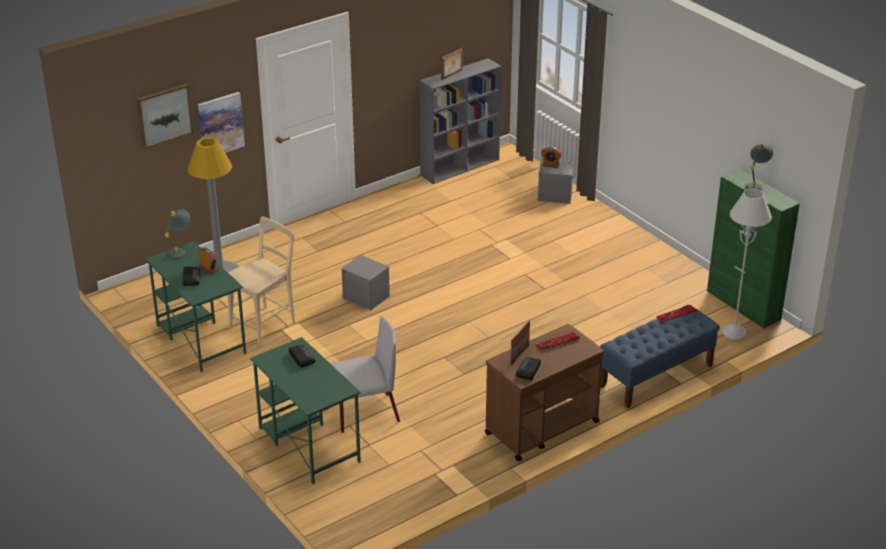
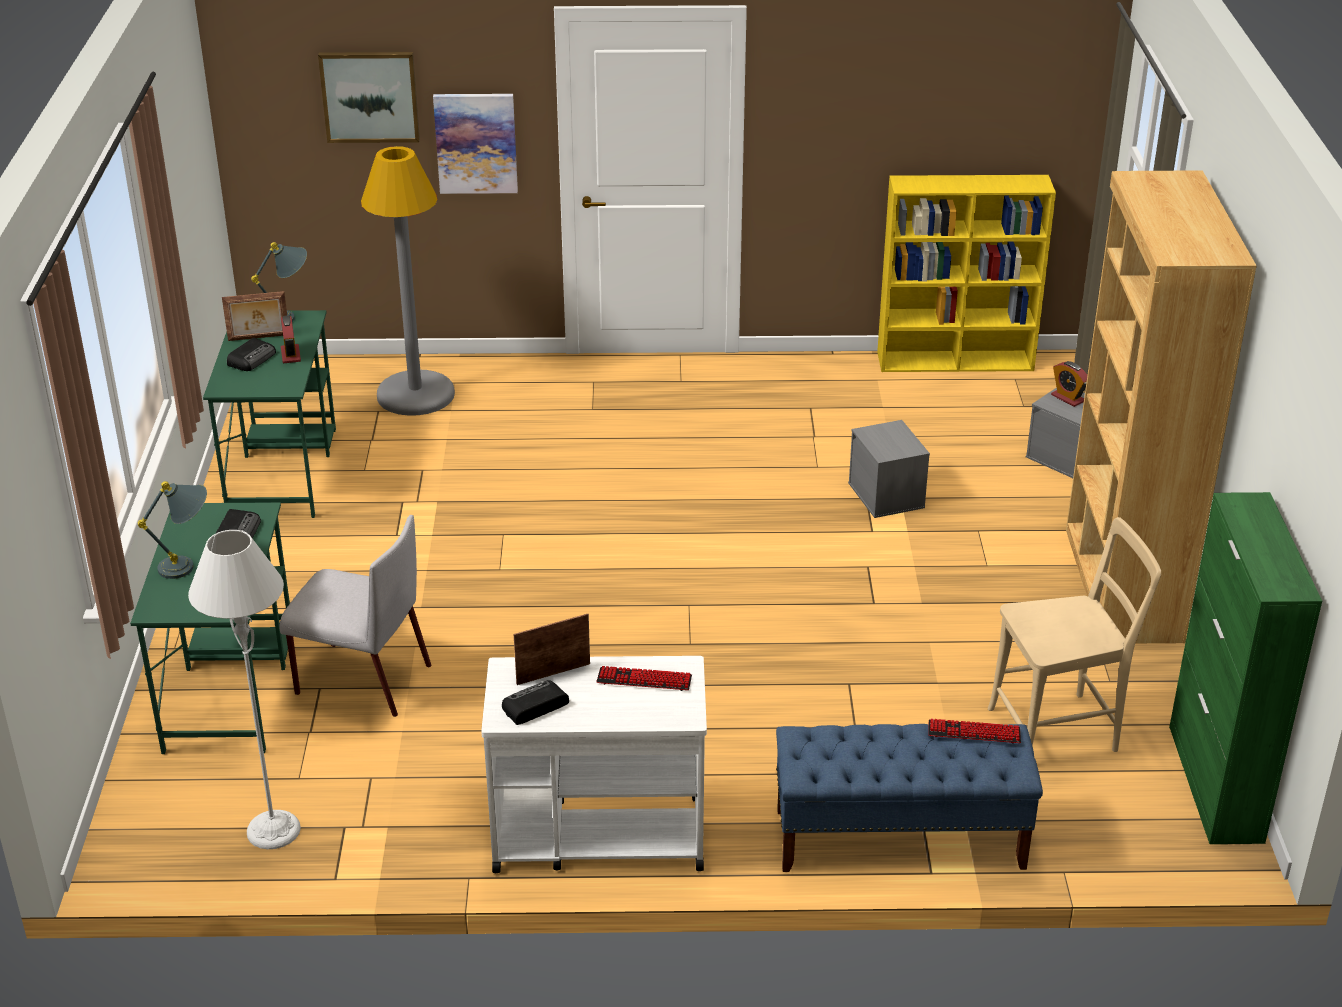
camera: 35 degrees right, 0 degrees up
beige chair [228,217,295,346] -> beige chair moved to [988,517,1161,752]
grey storage box [341,255,390,310] -> grey storage box moved to [848,420,930,518]
grey bookcase [419,58,501,184] -> yellow bookcase [877,175,1056,372]
picture frame [441,48,463,80] -> picture frame moved to [222,291,287,341]
brown cart [485,324,604,461] -> white cart [481,656,707,873]
grey floor lamp [722,189,772,340] -> grey floor lamp moved to [188,530,301,849]
grey table lamp [745,143,773,191] -> grey table lamp moved to [138,481,207,579]
none -> brown bookcase [1066,170,1257,643]

